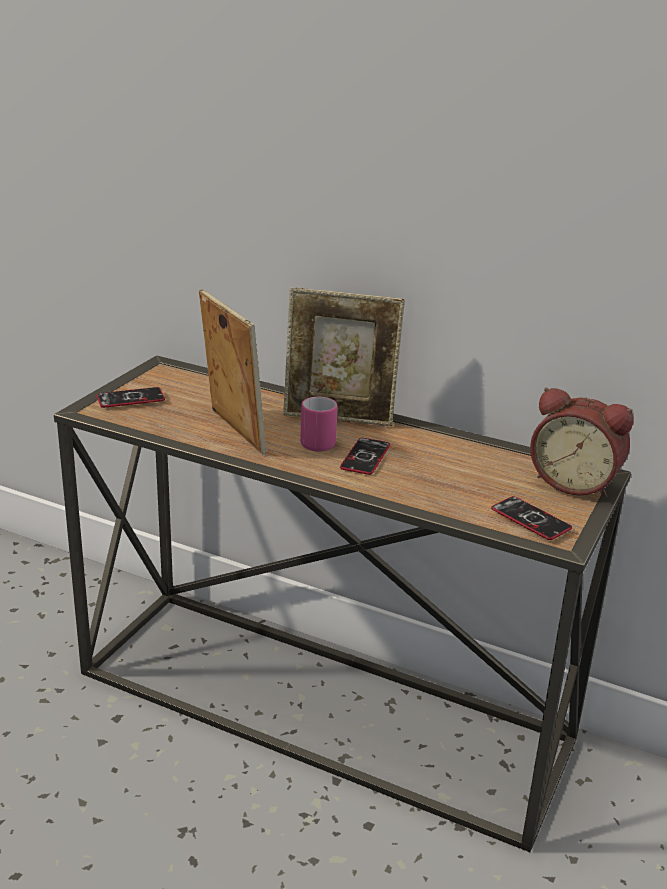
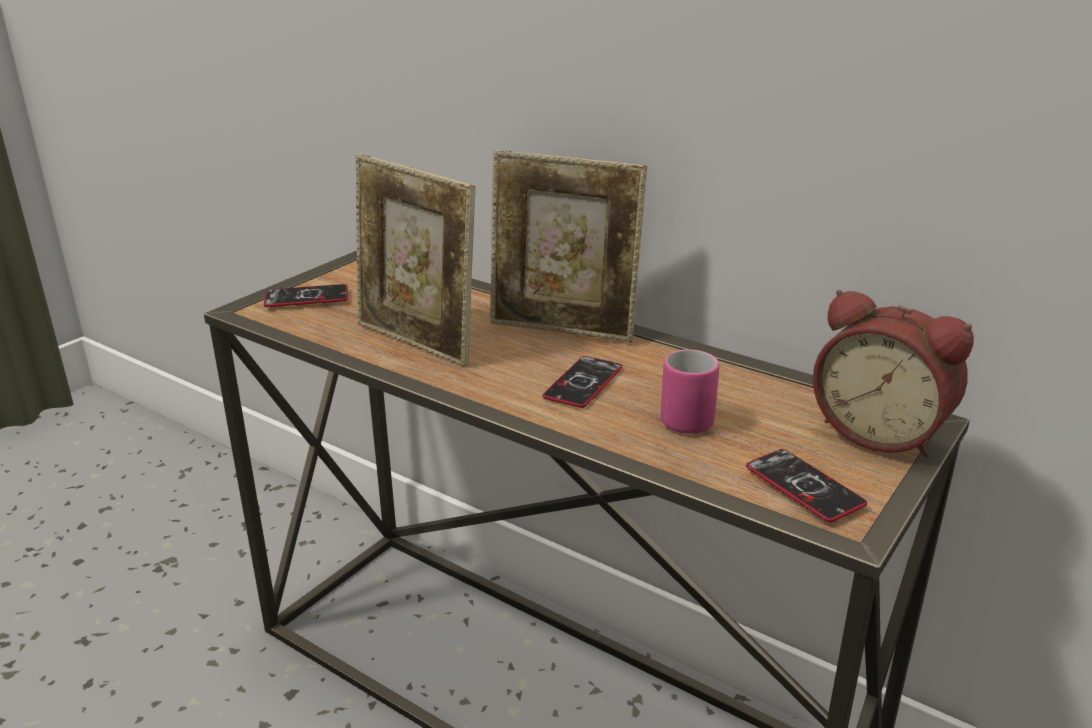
camera: 10 degrees right, 0 degrees up
picture frame [199,290,267,455] -> picture frame turned 150 degrees clockwise [356,154,475,367]
pink mug [300,397,337,451] -> pink mug moved to [660,349,720,434]

